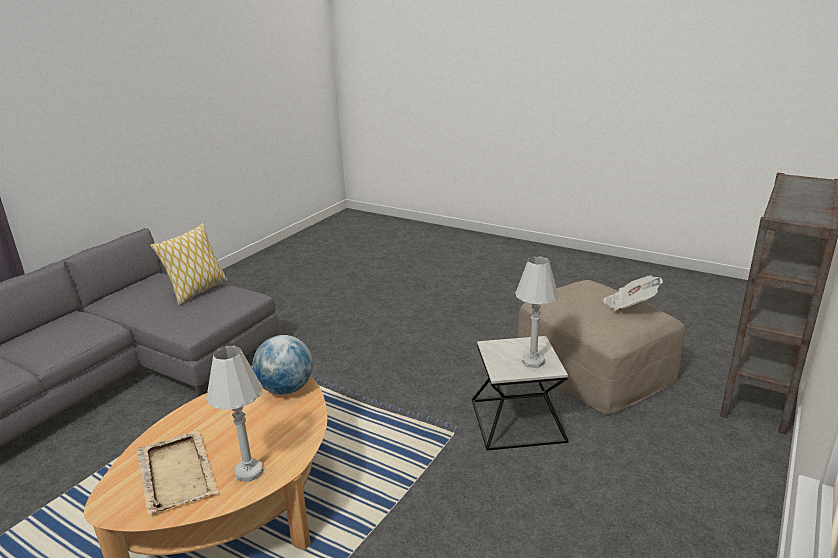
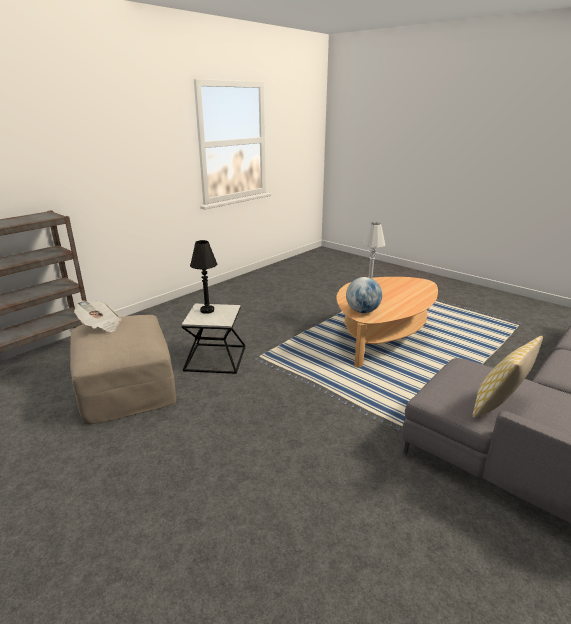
camera: 170 degrees left, 0 degrees up
beige tray [136,430,220,514] -> none
white table lamp [515,256,559,368] -> black table lamp [190,240,218,314]

